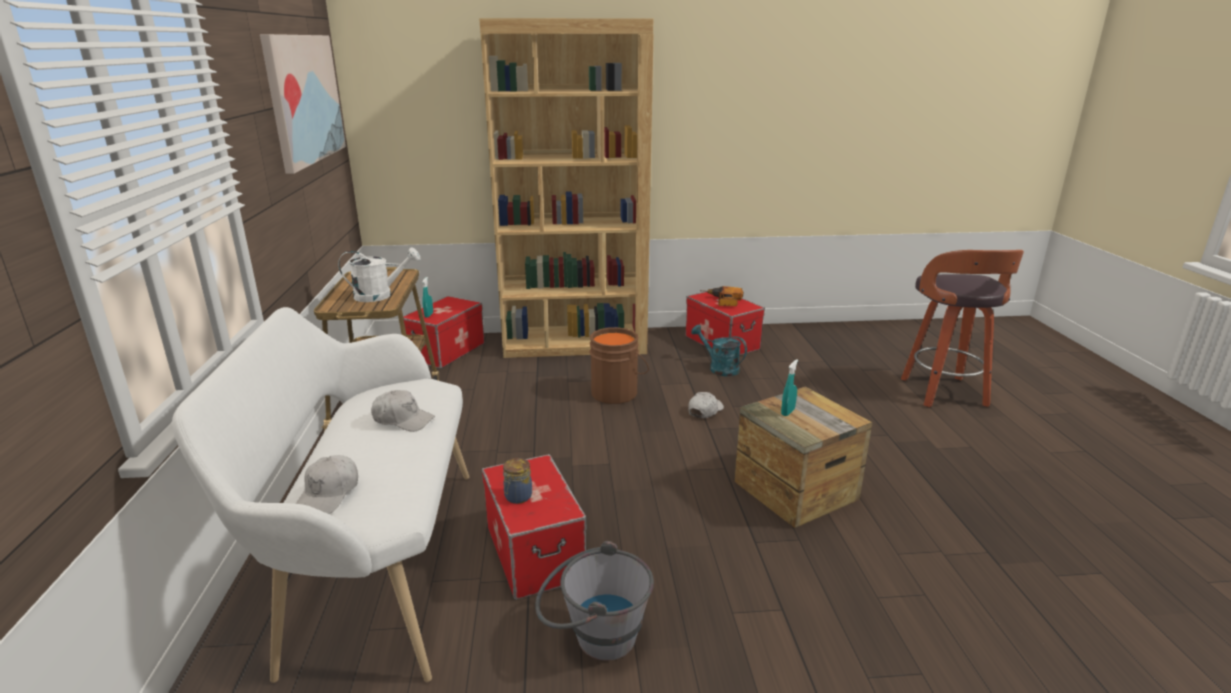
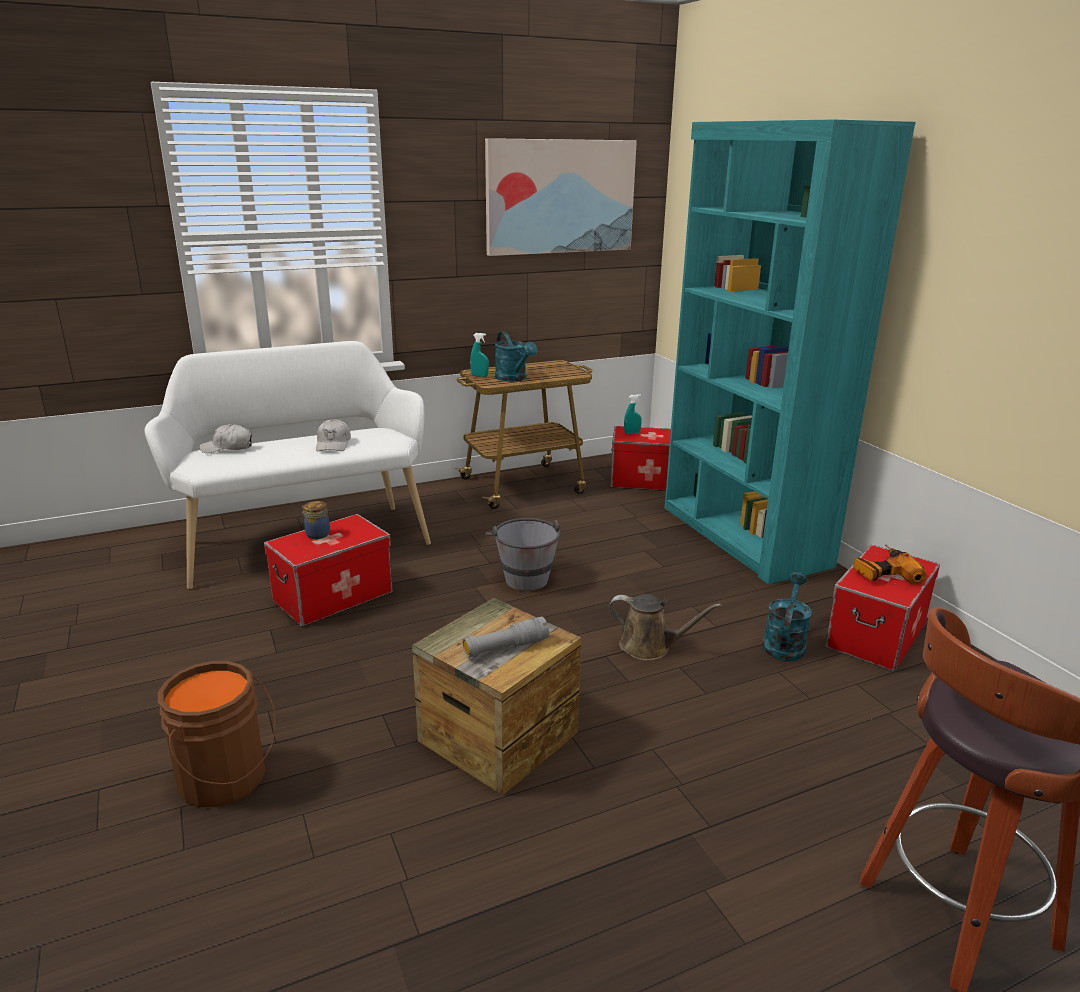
camera: 70 degrees right, 0 degrees up
white watering can [338,248,421,302] -> turquoise watering can [495,331,537,382]
brown bookcase [479,18,654,358] -> turquoise bookcase [665,119,916,584]
grey bucket [535,541,654,661] -> grey bucket moved to [485,518,561,591]
brown bucket [589,327,649,404] -> brown bucket moved to [158,661,276,807]
white cap [689,392,724,418] -> brown watering can [609,594,721,661]
turquoise spray bottle [781,359,798,416] -> turquoise spray bottle moved to [470,333,489,377]
none -> grey flashlight [462,617,549,658]

